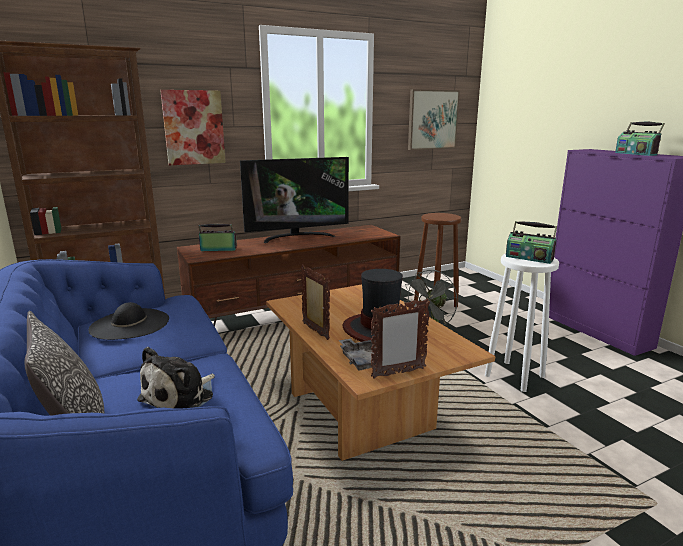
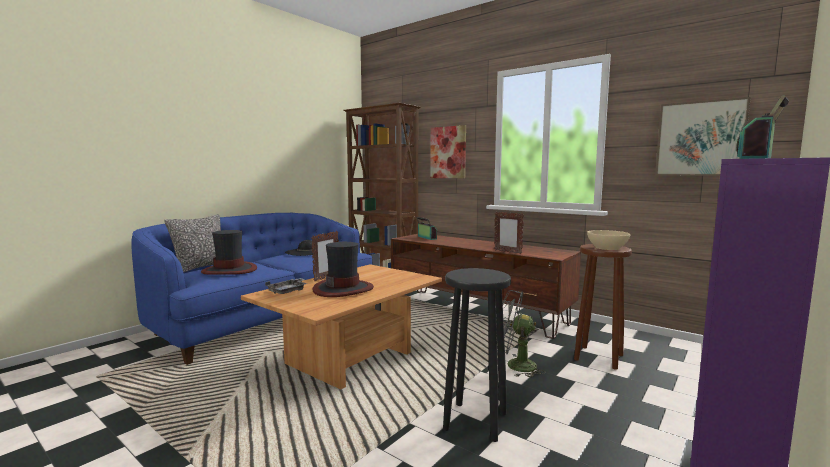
camera: 65 degrees right, 10 degrees down
plush toy [137,347,215,409] -> hat [201,230,257,275]
television [240,157,349,243] -> none
picture frame [371,298,430,379] -> picture frame moved to [494,212,524,254]
white stool [485,254,559,392] -> black stool [443,268,511,442]
radio [506,221,557,264] -> none
none -> beige bowl [587,230,630,250]

